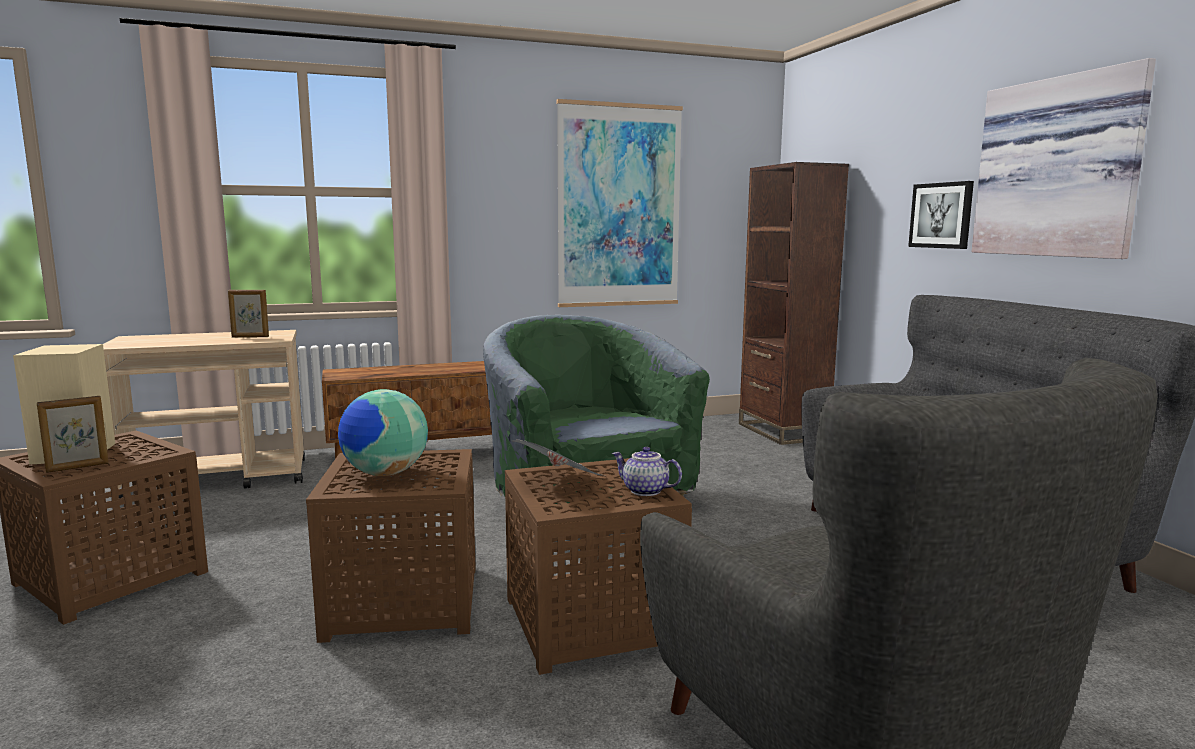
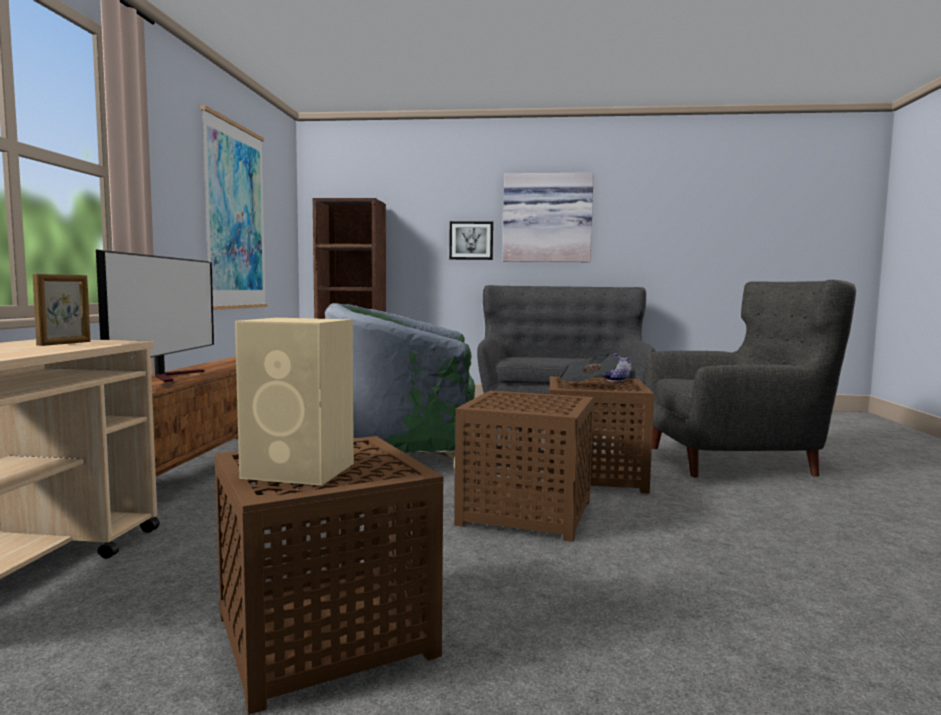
camera: 65 degrees left, 5 degrees down
picture frame [37,396,108,473] -> none
globe [338,389,428,476] -> none
none -> television [96,250,214,382]

